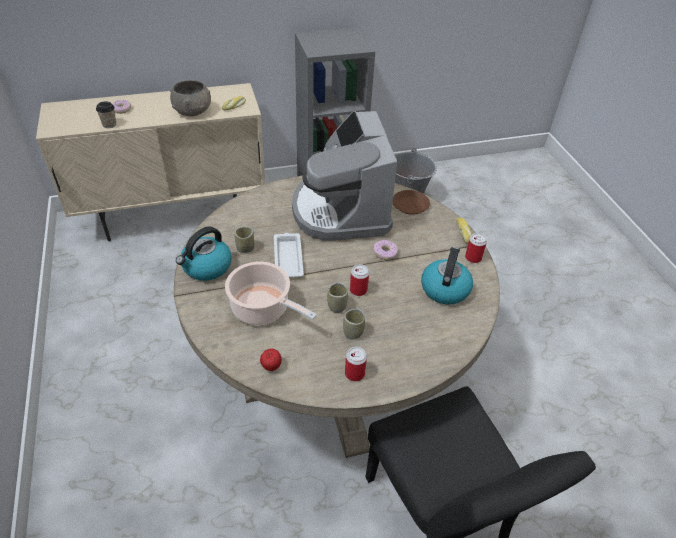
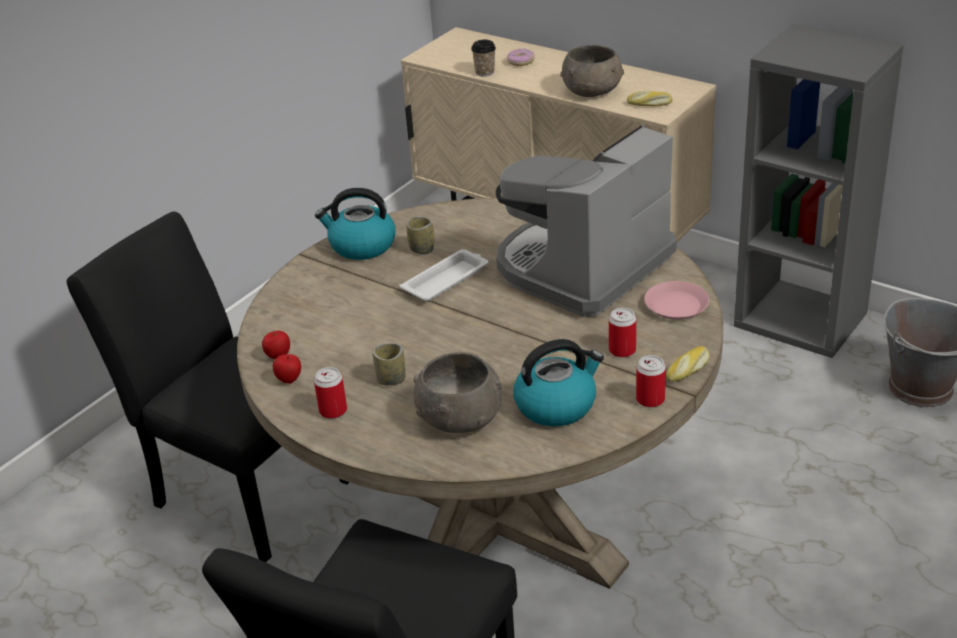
camera: 55 degrees right, 10 degrees down
cooking pot [225,262,317,325] -> none
cup [327,282,348,313] -> none
can [350,264,369,296] -> can moved to [609,308,636,358]
donut [373,240,398,260] -> none
brown plate [392,190,430,215] -> pink plate [644,281,709,320]
none -> black chair [67,211,349,562]
none -> apple [273,354,301,384]
none -> grey bowl [413,352,502,433]

